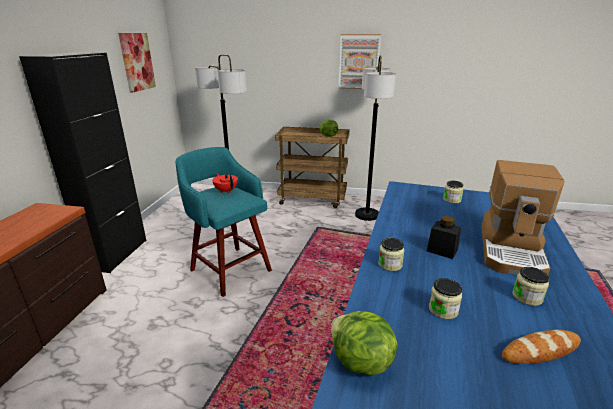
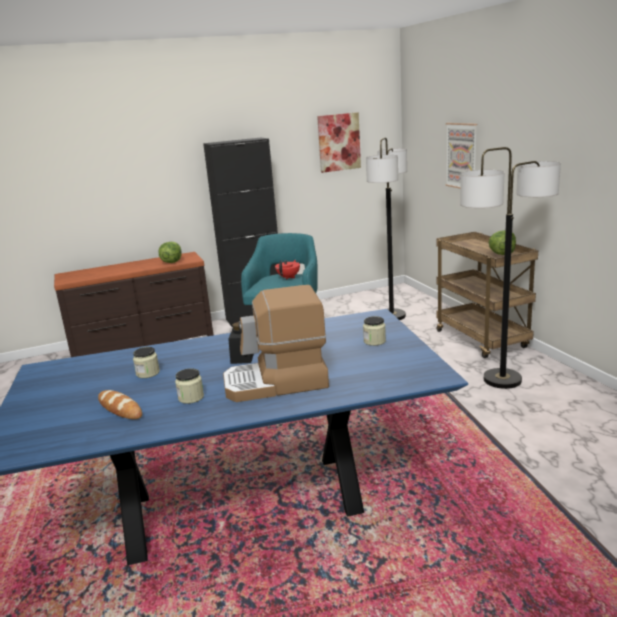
camera: 60 degrees right, 5 degrees down
lettuce [331,311,398,376] -> lettuce moved to [158,242,182,263]
picture [339,34,381,89] -> picture moved to [445,123,477,189]
jar [378,238,405,271] -> none

